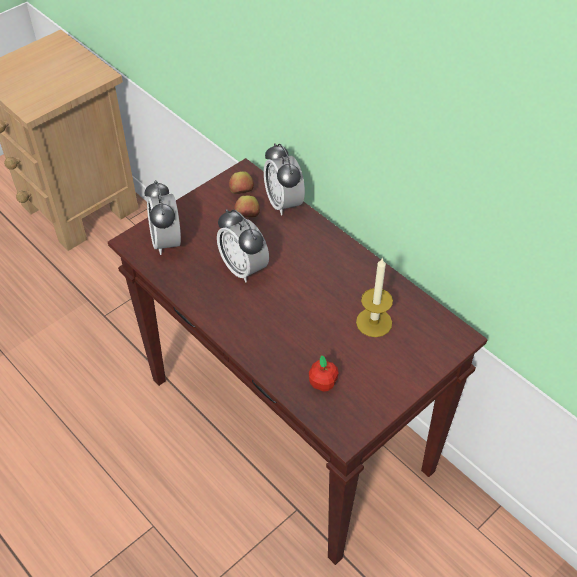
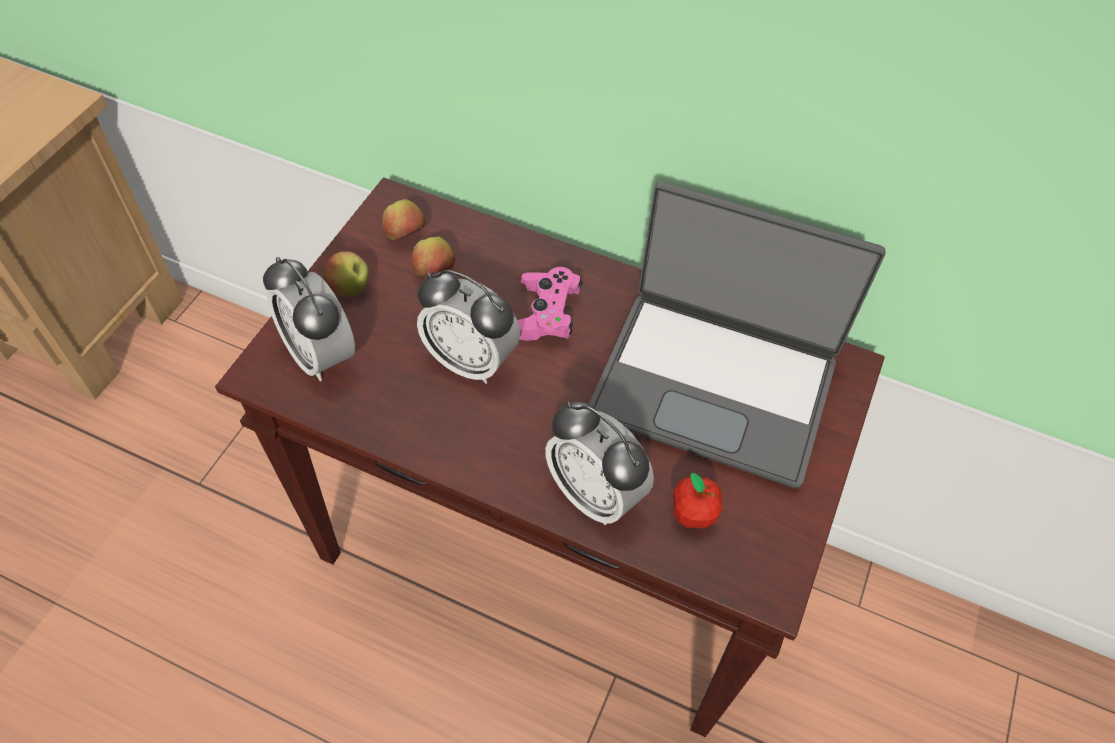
camera: 25 degrees left, 5 degrees up
alarm clock [264,143,305,216] -> alarm clock moved to [545,402,654,525]
candle [356,257,393,337] -> laptop [589,182,886,488]
none -> apple [324,251,369,297]
none -> pink game controller [517,267,583,341]

